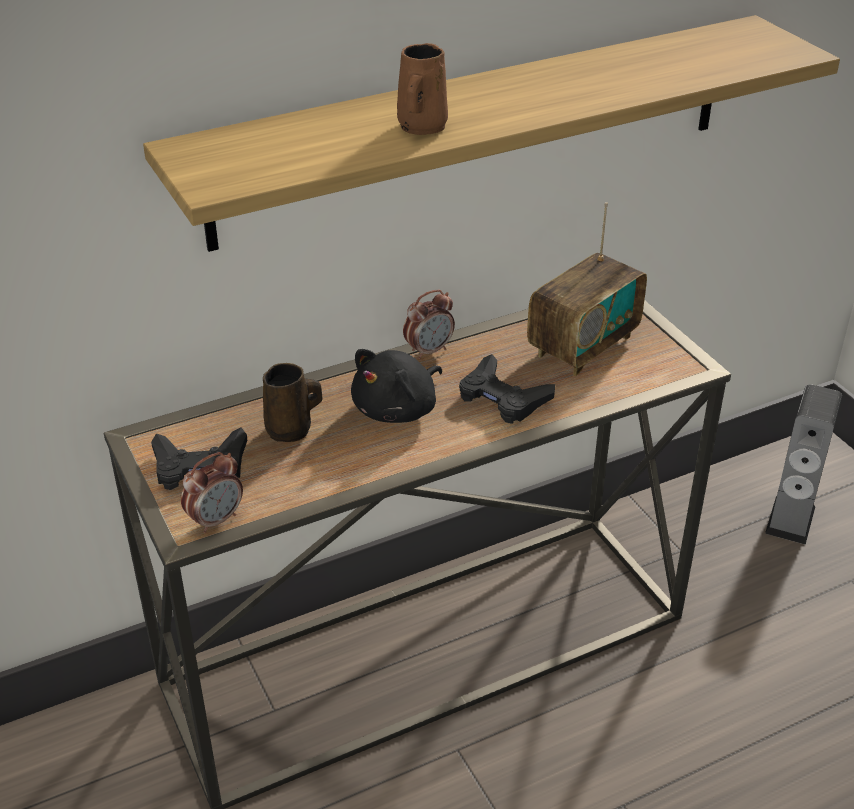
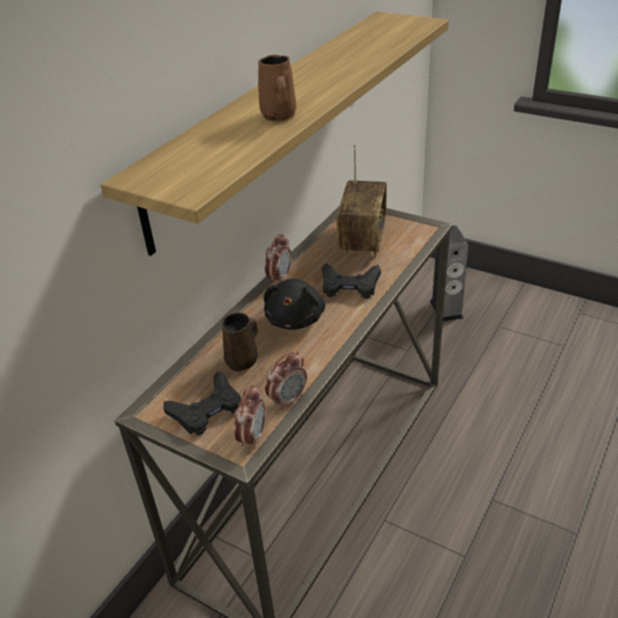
camera: 30 degrees left, 0 degrees up
none -> alarm clock [265,352,307,410]

